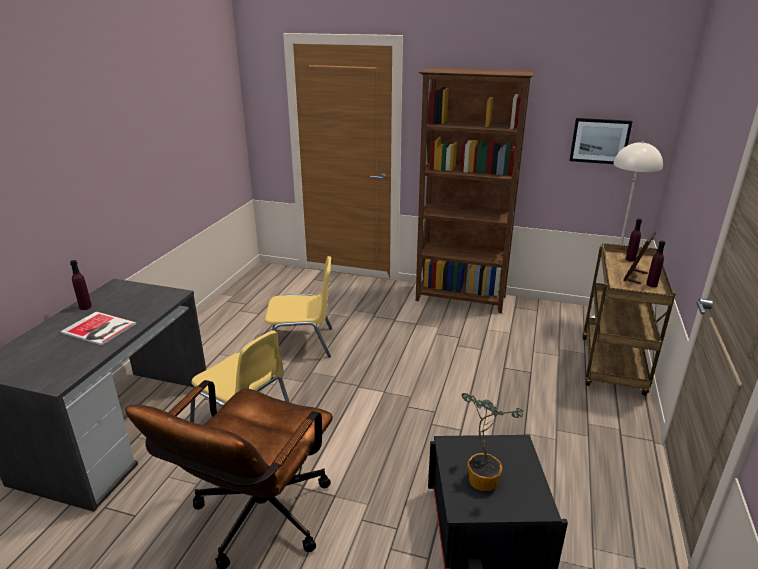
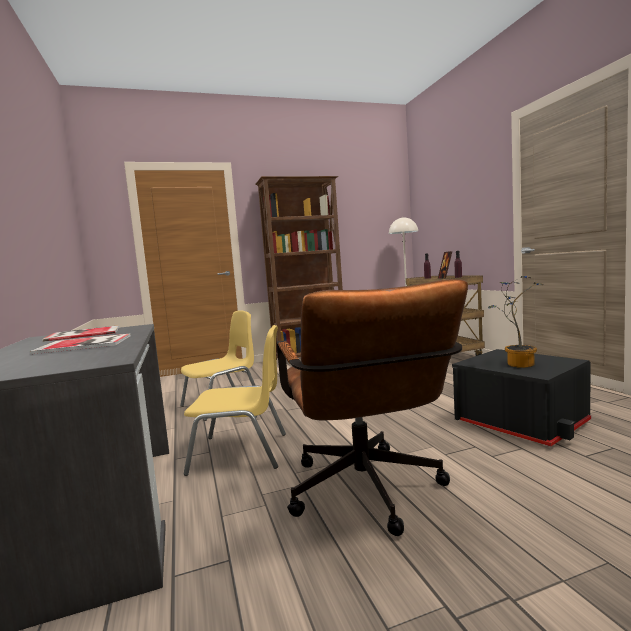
camera: 35 degrees left, 20 degrees down
purple bottle [70,260,92,310] -> none
picture [569,118,633,164] -> none
none -> book [43,325,119,342]

